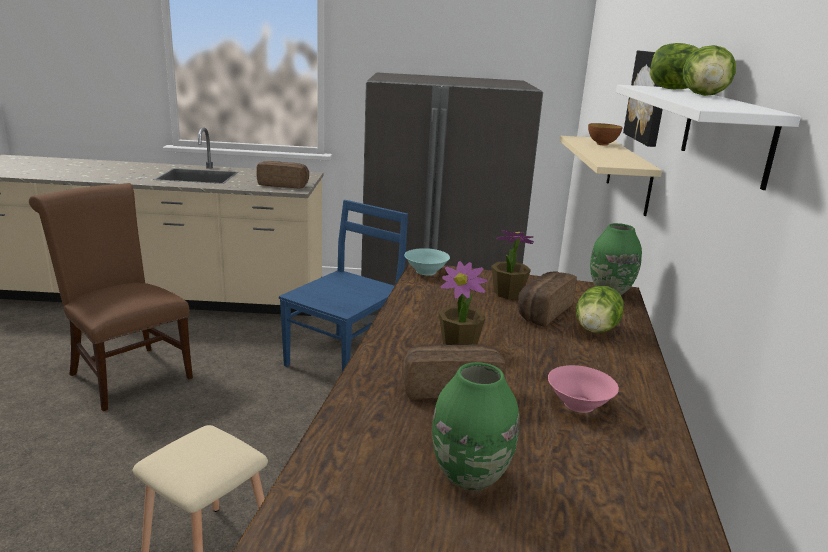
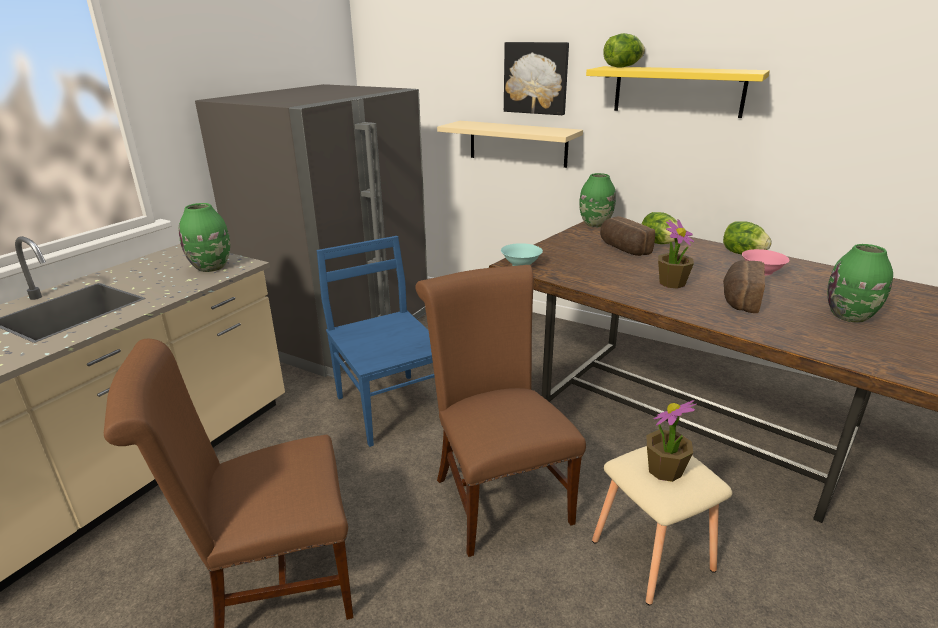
camera: 60 degrees left, 5 degrees up
bread [257,161,309,189] -> green vase [179,203,230,272]
potted plant [491,230,534,299] -> potted plant moved to [646,400,697,482]
bowl [588,123,623,146] -> none
white shelf [616,85,801,190] -> yellow shelf [586,66,770,118]
lettuce [683,45,736,96] -> lettuce moved to [723,221,772,254]
none -> brown chair [415,265,586,557]

